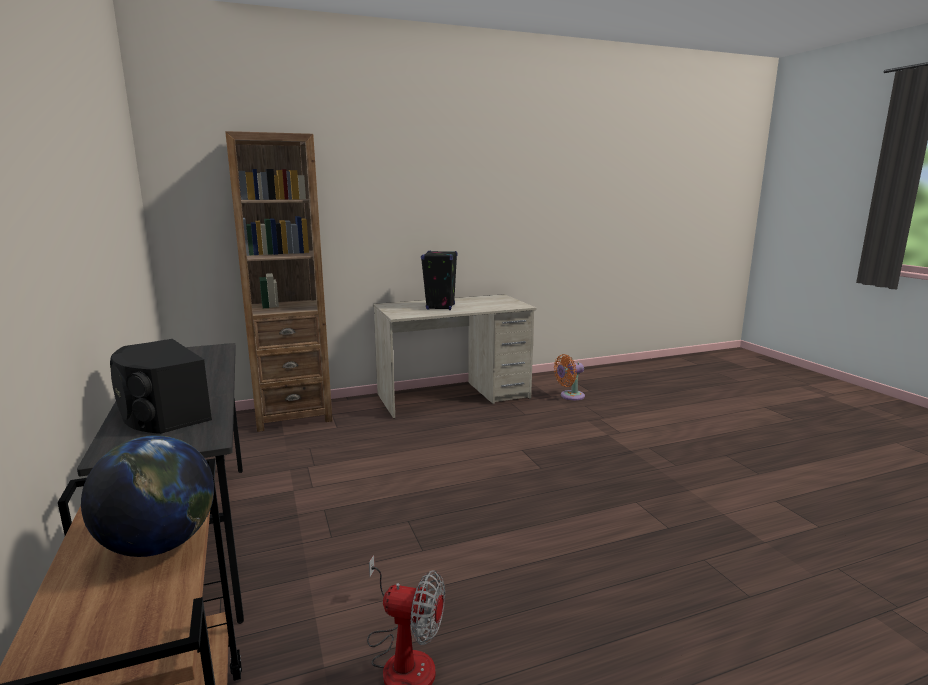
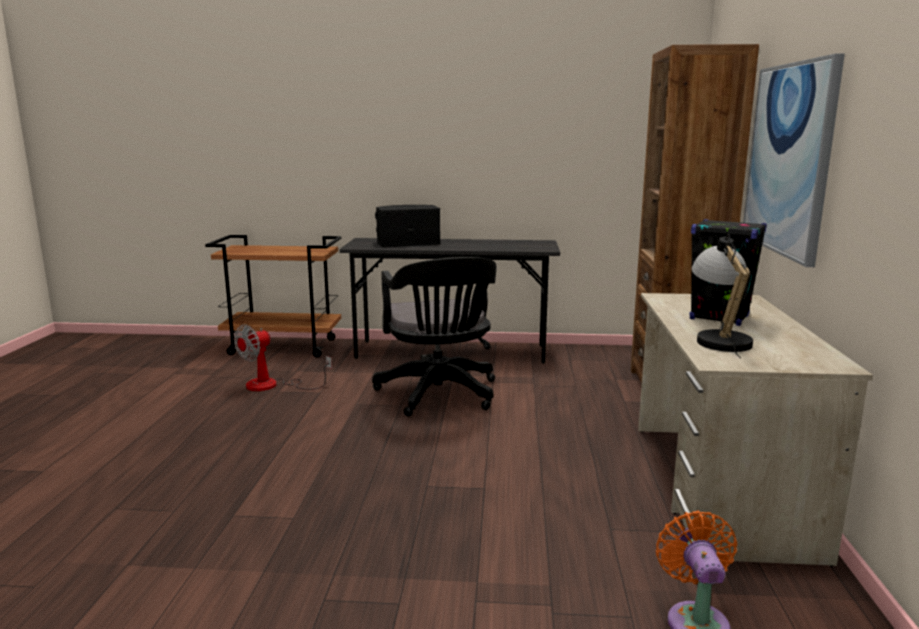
camera: 115 degrees right, 0 degrees up
globe [81,435,214,557] -> none
none -> black office chair [372,257,497,416]
none -> table lamp [692,234,753,359]
none -> picture [743,53,845,267]

